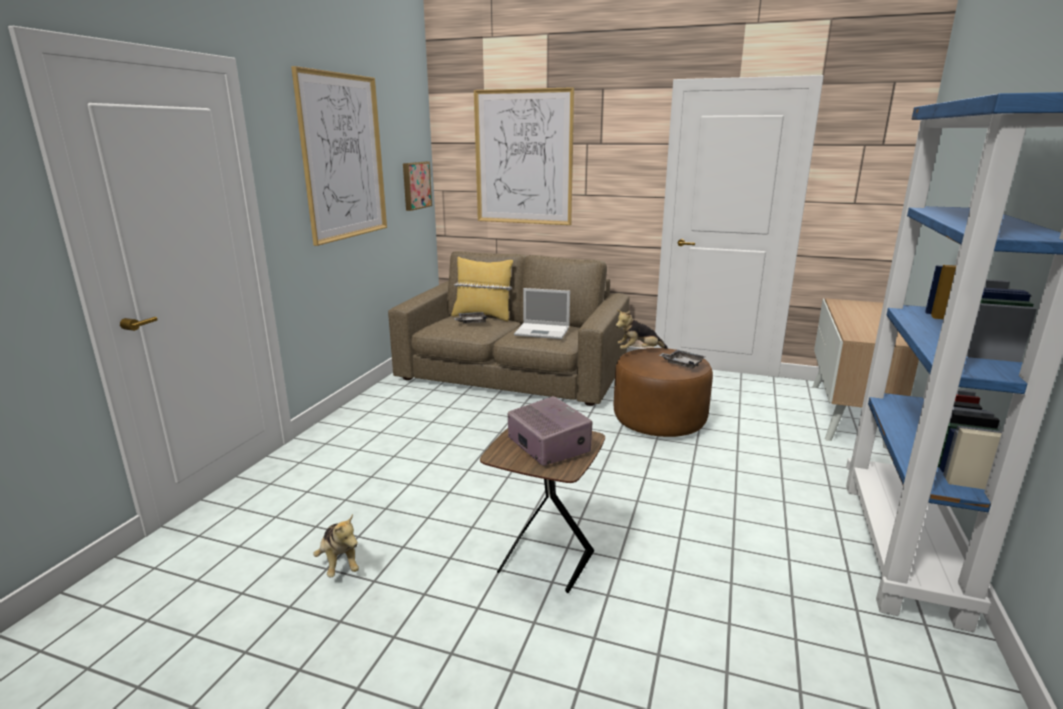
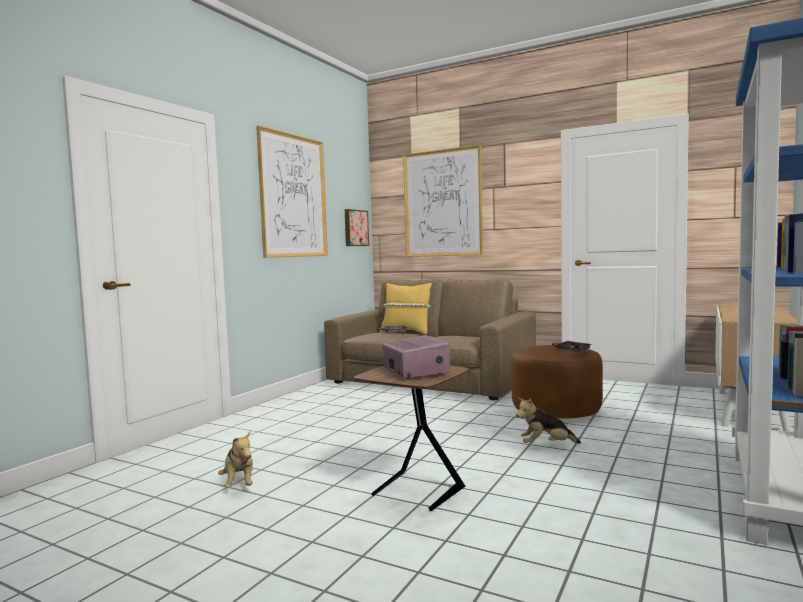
camera: 10 degrees right, 15 degrees down
laptop [514,288,570,339] -> none
plush toy [616,310,668,350] -> plush toy moved to [516,397,581,444]

